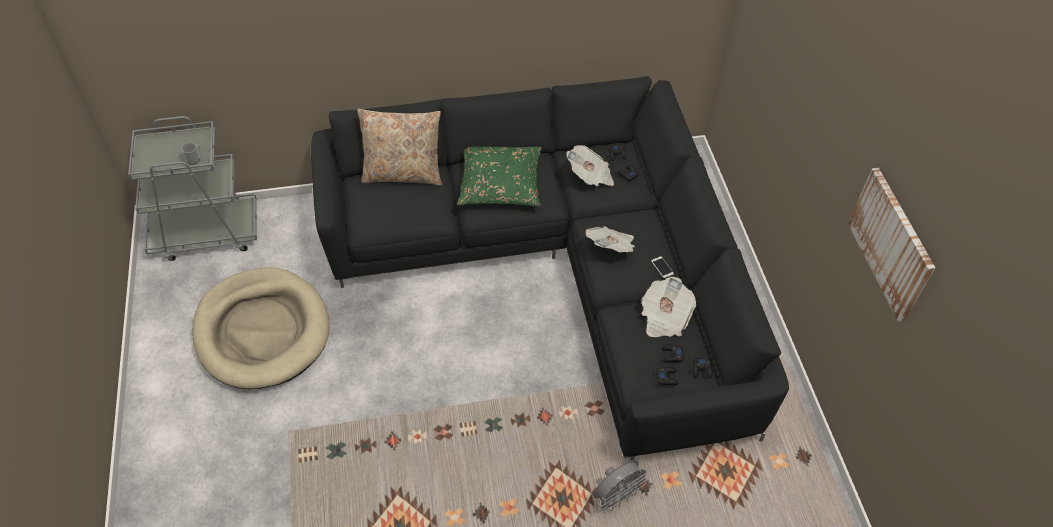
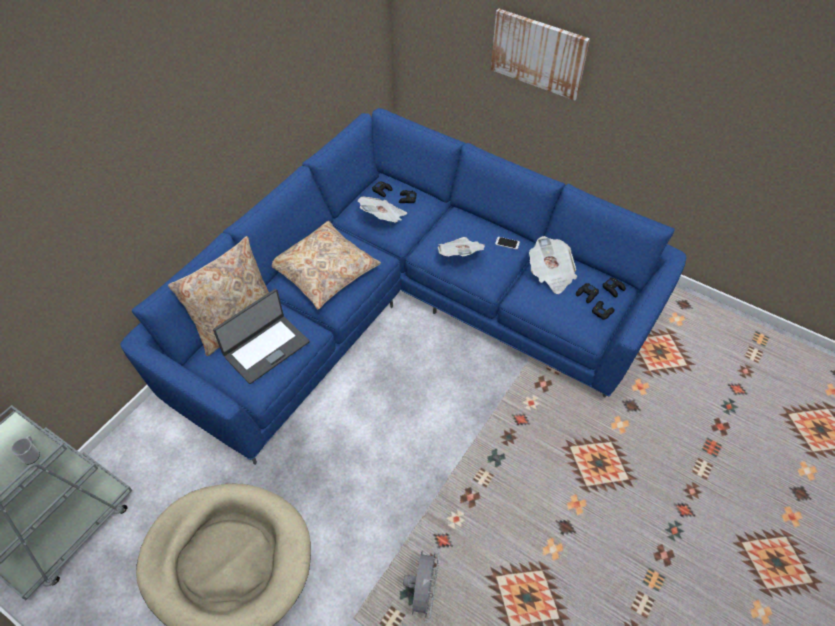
camera: 45 degrees left, 0 degrees up
black sofa [311,76,789,460] -> blue sofa [120,108,686,465]
green pillow [457,147,542,207] -> beige pillow [272,221,381,310]
grey fan [593,460,651,513] -> grey fan moved to [403,549,440,623]
picture [848,168,936,321] -> picture moved to [491,9,590,100]
none -> laptop [213,289,309,384]

